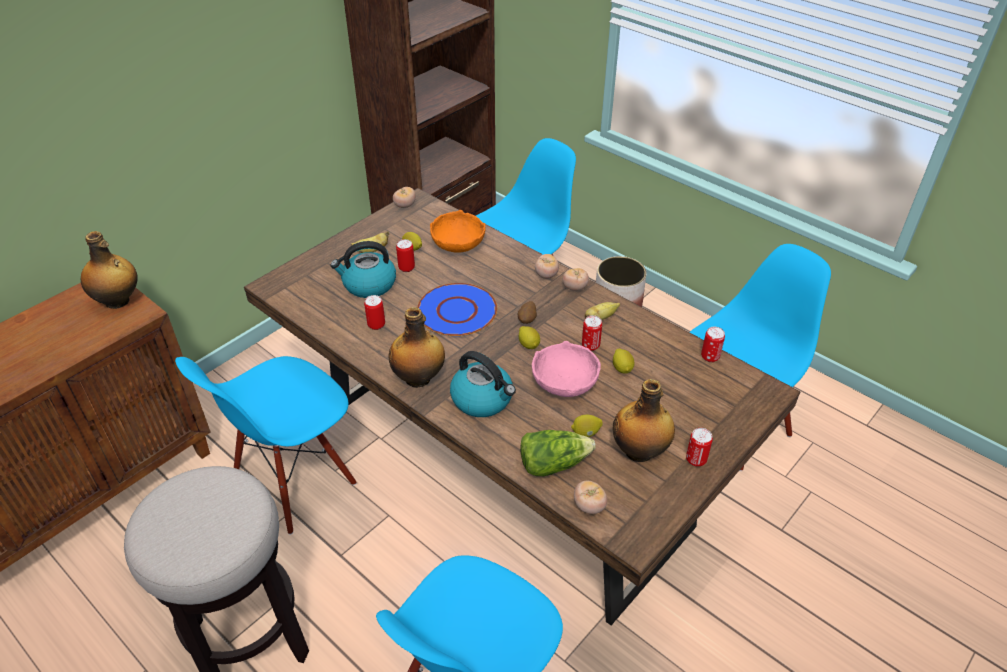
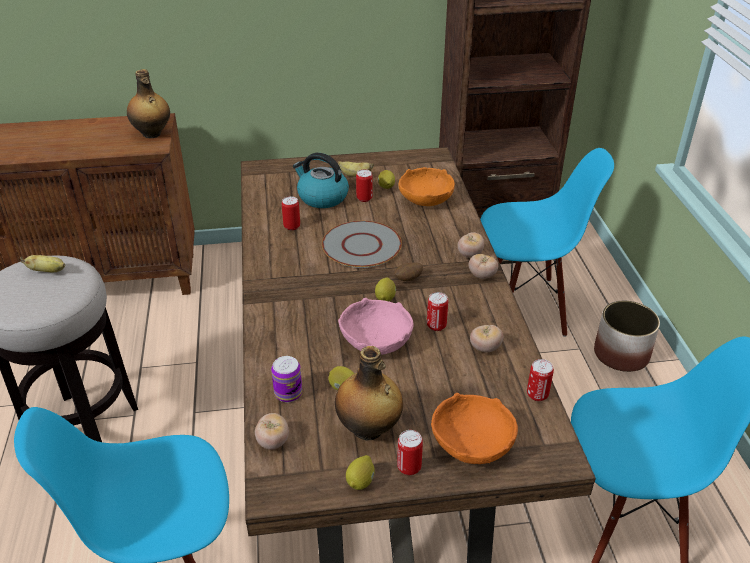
camera: 40 degrees right, 5 degrees down
blue chair [175,356,357,535] -> none
bottle [388,307,445,388] -> none
tomato [393,187,416,208] -> tomato moved to [470,325,503,352]
blue plate [417,283,497,336] -> grey plate [322,221,402,268]
kettle [450,351,516,417] -> none
lettuce [520,430,596,476] -> can [271,356,302,402]
banana [585,302,620,320] -> banana moved to [20,255,65,272]
lemon [613,348,634,374] -> lemon moved to [346,455,375,490]
none -> orange bowl [431,393,518,464]

